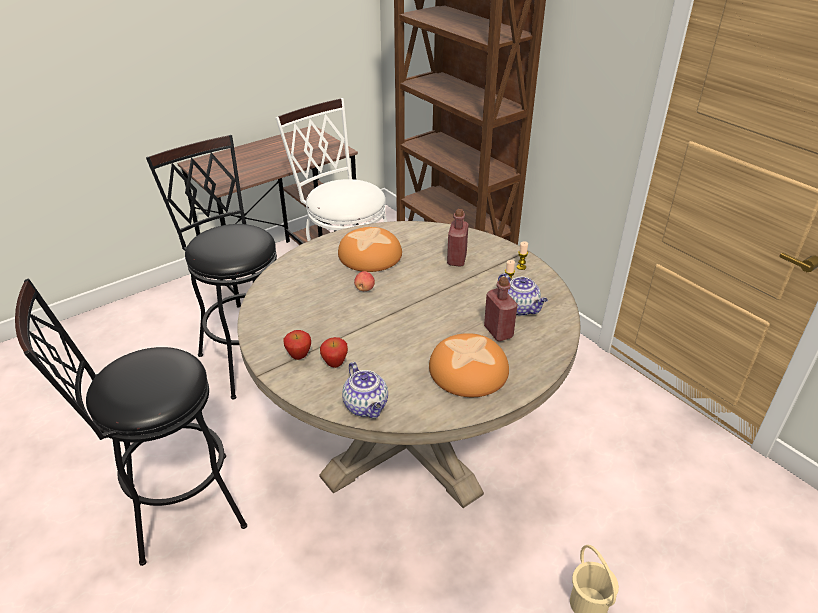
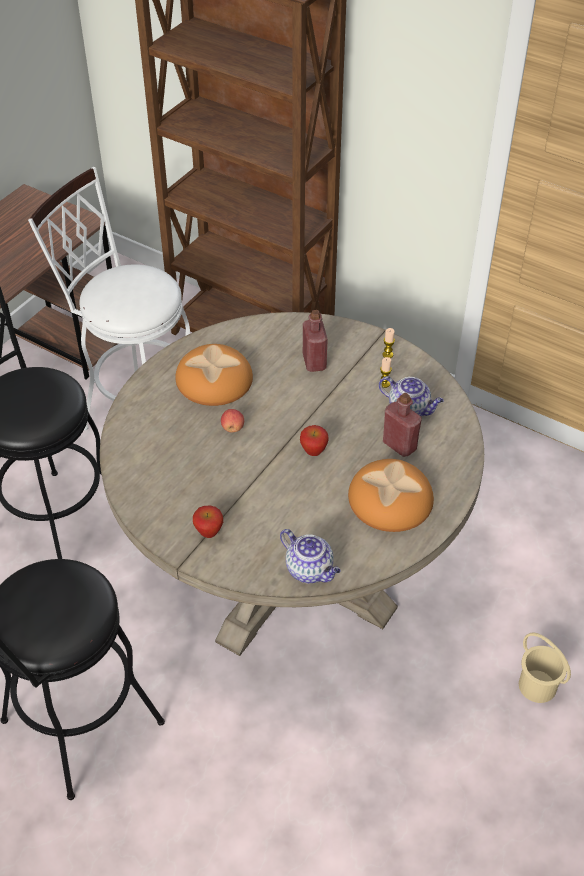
camera: 20 degrees left, 10 degrees up
apple [320,337,348,368] -> apple moved to [300,425,329,456]

